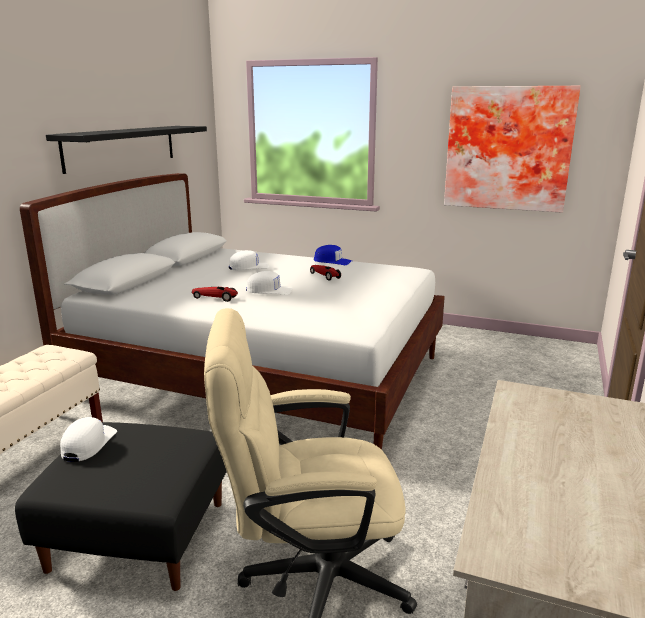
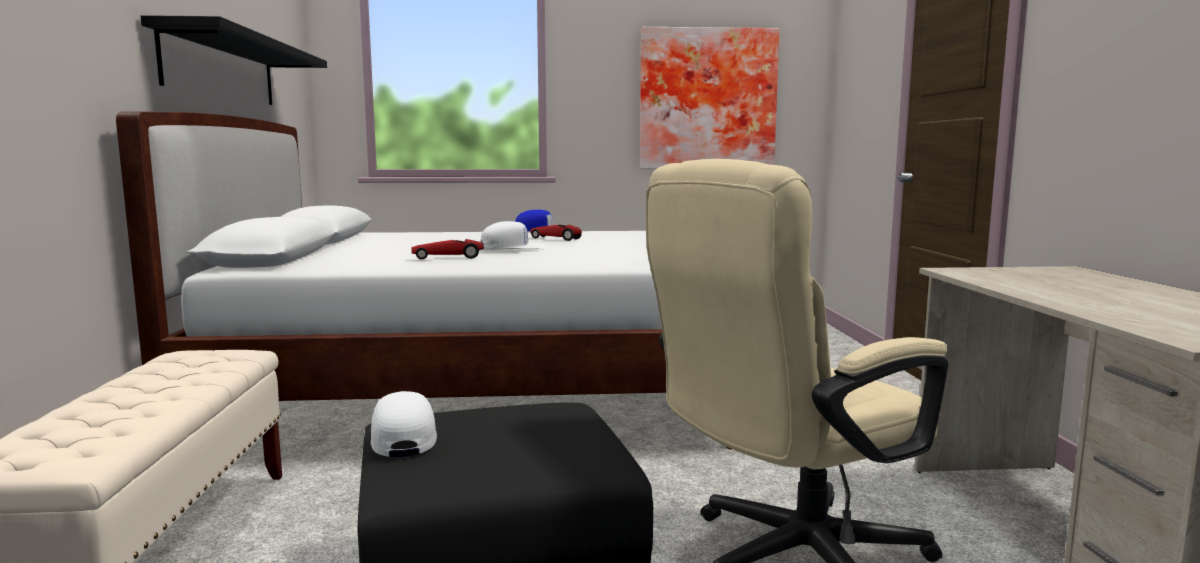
camera: 25 degrees left, 10 degrees down
white cap [229,250,269,270] -> none

